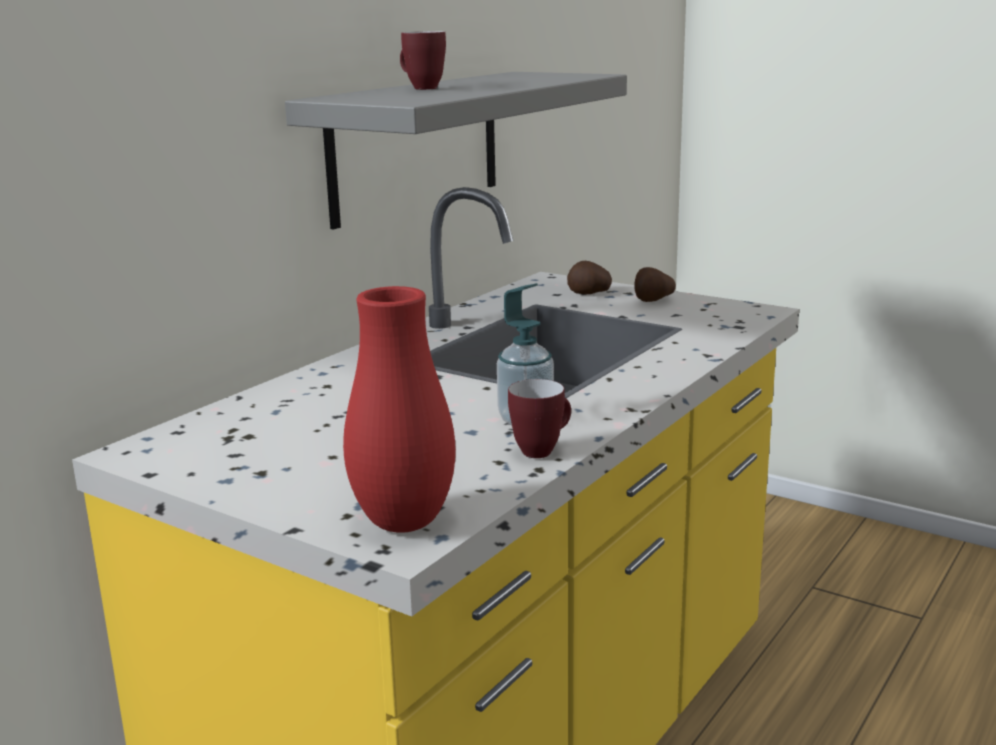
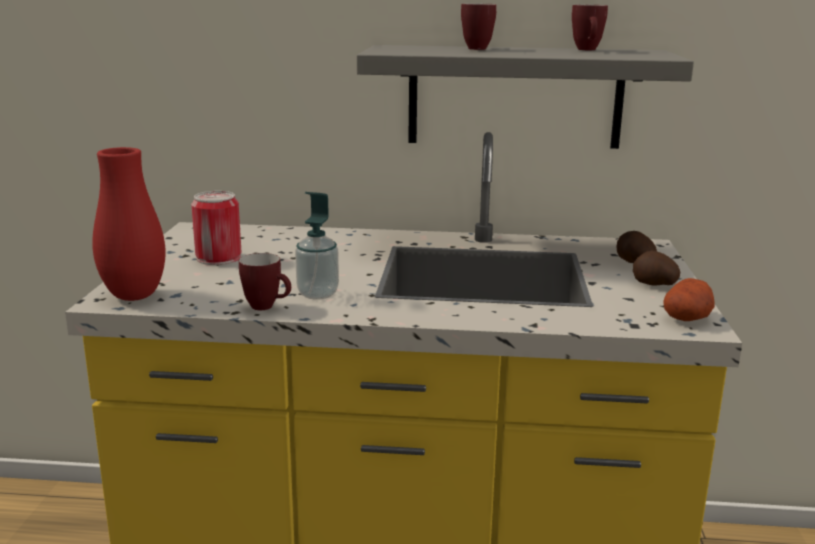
camera: 60 degrees right, 0 degrees up
none -> can [191,191,241,265]
none -> mug [572,5,608,50]
none -> potato [664,278,715,321]

